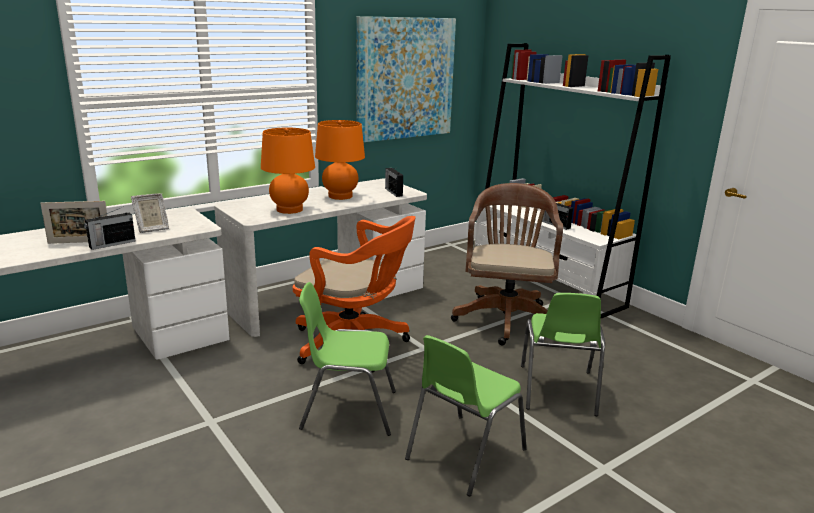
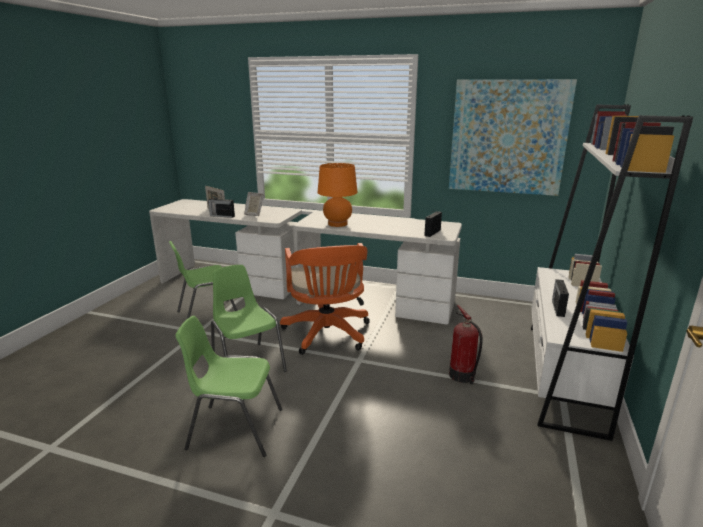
camera: 55 degrees right, 0 degrees up
orange table lamp [315,120,365,200] -> none
brown office chair [451,183,563,345] -> fire extinguisher [449,305,482,384]
green chair [521,293,605,416] -> green chair moved to [169,241,238,319]

